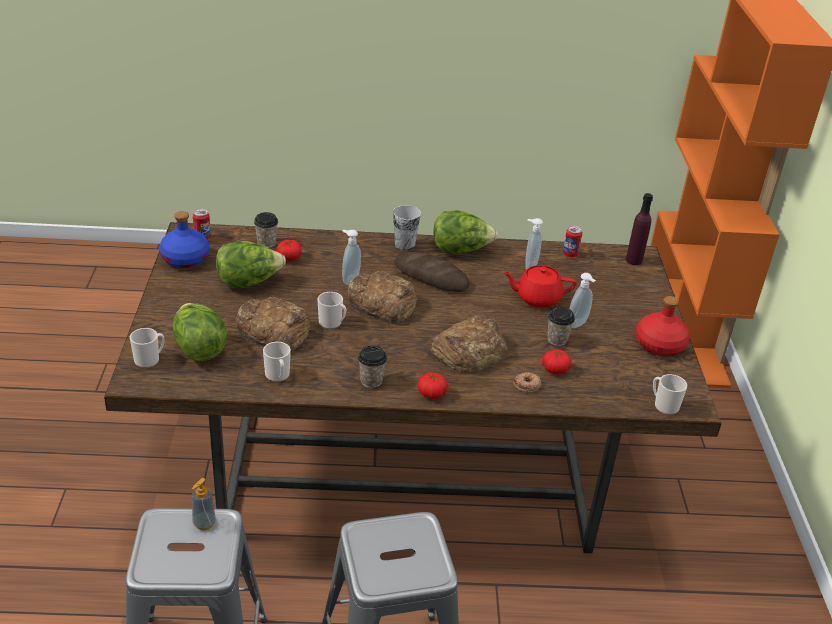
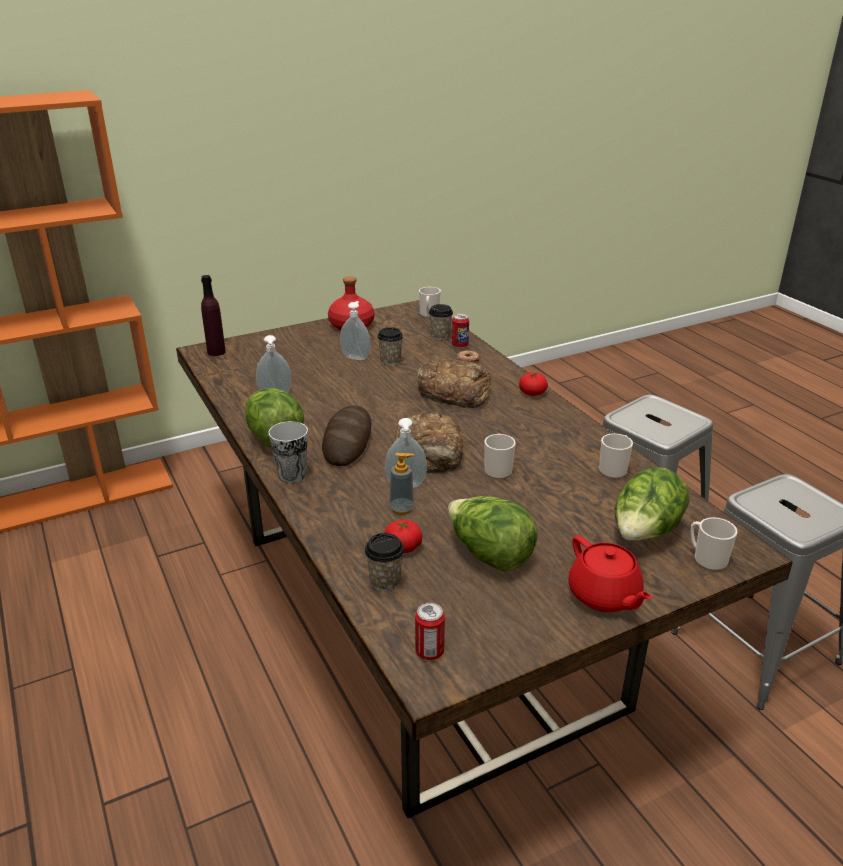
camera: 115 degrees left, 5 degrees down
blue bottle [159,211,209,268] -> none
soap dispenser [192,478,216,530] -> soap dispenser moved to [389,453,414,515]
bread [236,297,311,352] -> none
cup [358,346,387,388] -> cup moved to [429,304,453,340]
red teapot [502,265,577,308] -> red teapot moved to [568,535,652,612]
tomato [542,349,571,374] -> none
can [563,226,582,258] -> can moved to [452,314,469,348]

